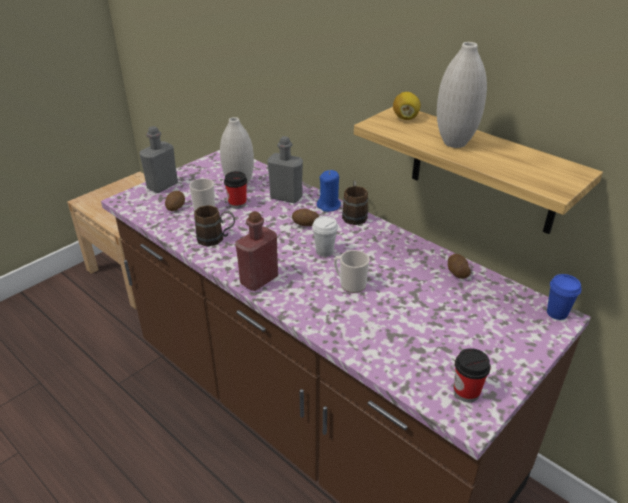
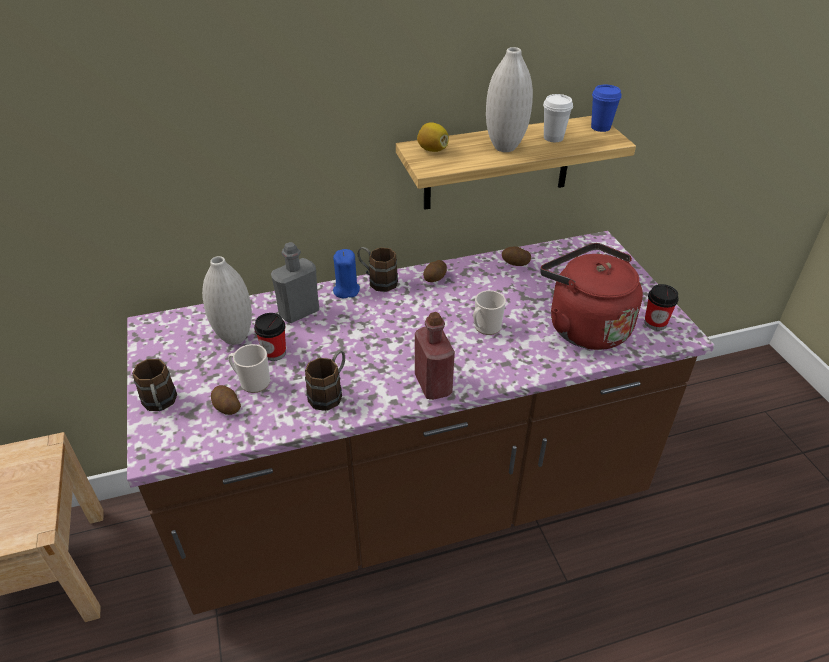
camera: 60 degrees left, 5 degrees up
grey bottle [139,126,178,193] -> brown mug [132,359,177,411]
potato [292,209,319,226] -> potato moved to [423,260,447,282]
white cup [312,216,338,257] -> white cup moved to [543,94,573,142]
blue cup [547,274,581,320] -> blue cup moved to [591,85,621,132]
none -> red kettle [540,243,643,350]

